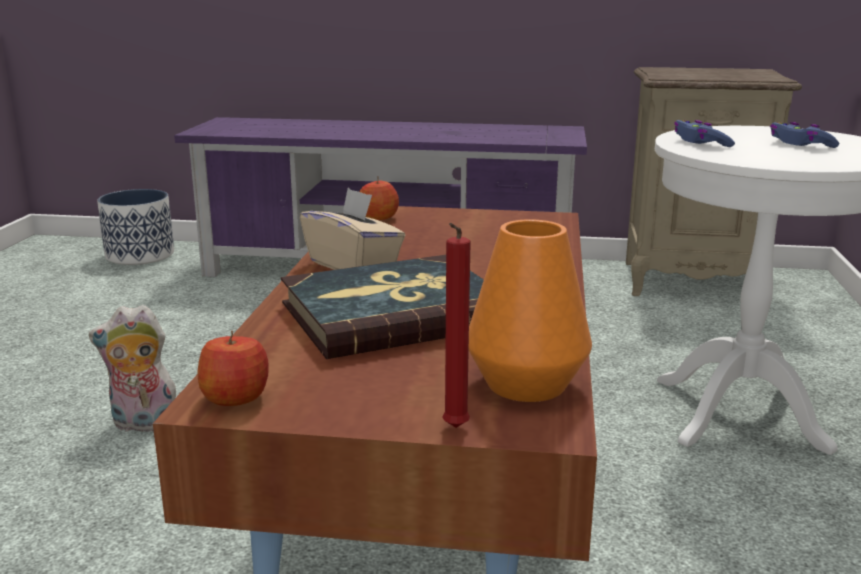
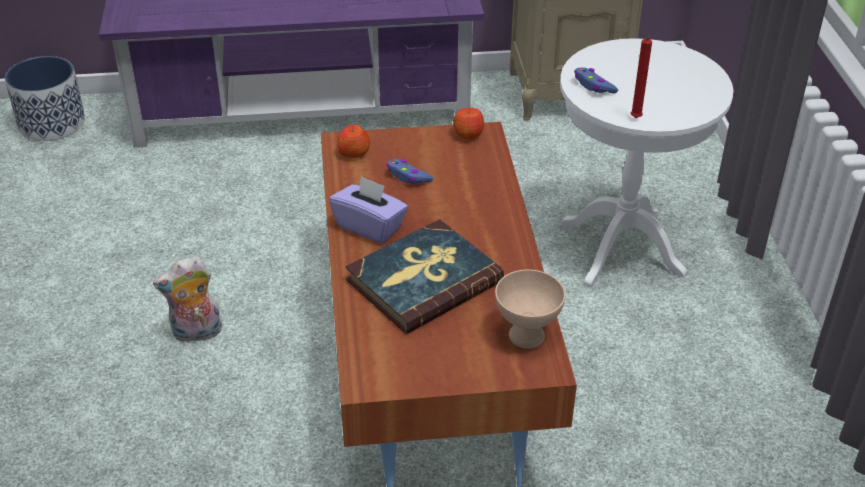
camera: 15 degrees left, 20 degrees up
apple [197,331,269,406] -> apple moved to [453,108,484,140]
beige tissue box [300,188,405,270] -> purple tissue box [329,176,408,244]
red candle [442,223,471,428] -> red candle moved to [631,37,652,118]
orange vase [469,219,592,402] -> beige bowl [495,269,565,349]
blue game controller [770,122,840,148] -> blue game controller moved to [387,159,433,184]

